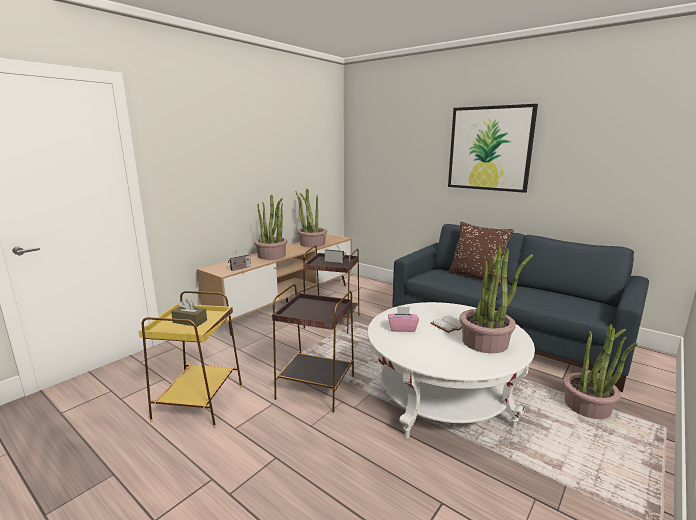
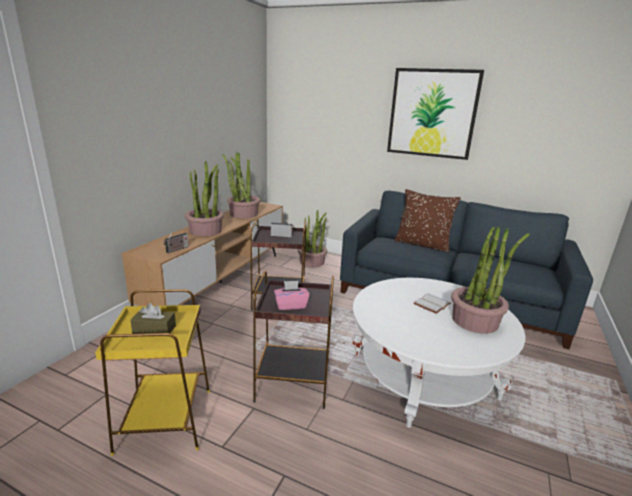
camera: 15 degrees left, 5 degrees up
pink tissue box [388,306,419,332] -> pink tissue box moved to [274,281,310,310]
potted plant [563,324,638,419] -> potted plant moved to [298,210,327,267]

